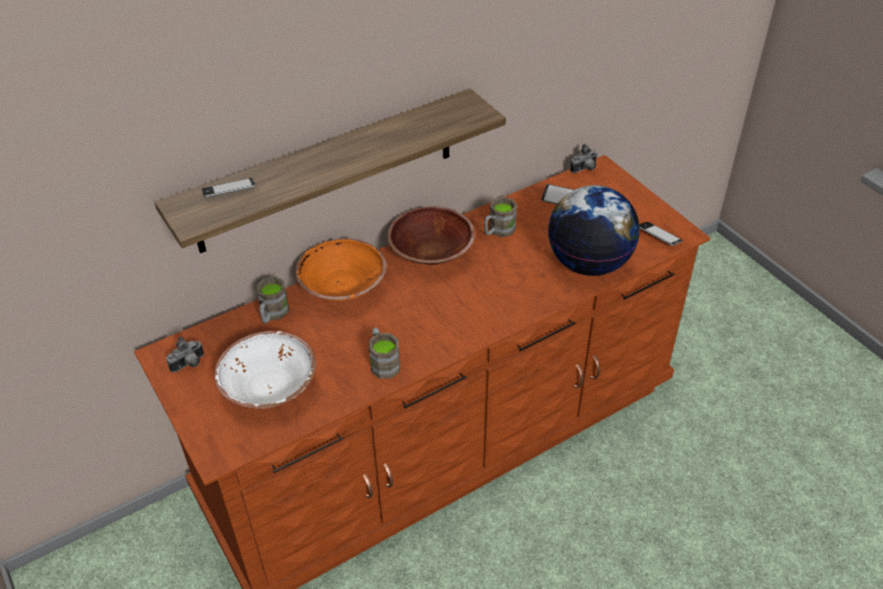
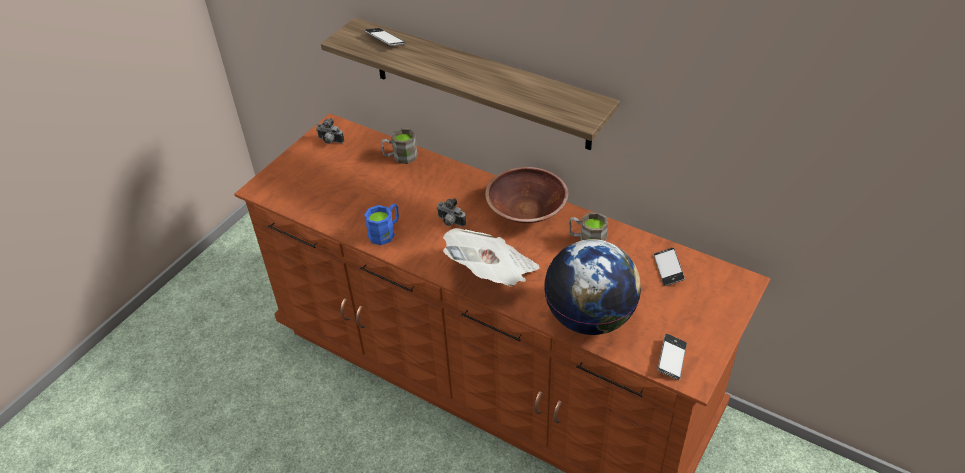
camera: 65 degrees right, 0 degrees up
white bowl [214,331,316,409] -> none
orange bowl [295,238,387,301] -> none
brown mug [369,327,400,379] -> blue mug [364,204,399,245]
camera [570,144,598,173] -> camera moved to [437,198,466,226]
none -> newspaper [443,228,540,286]

